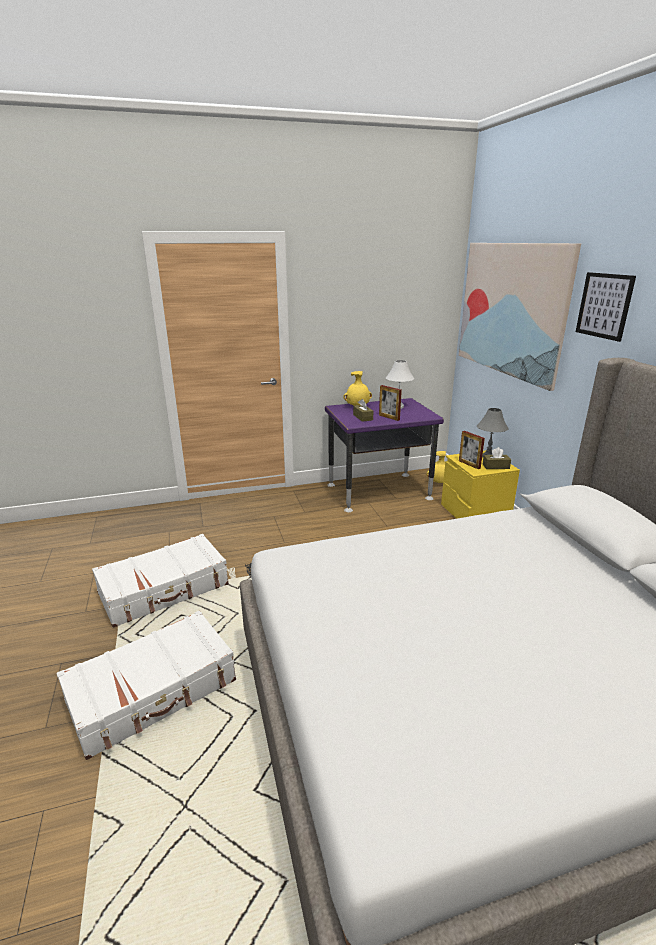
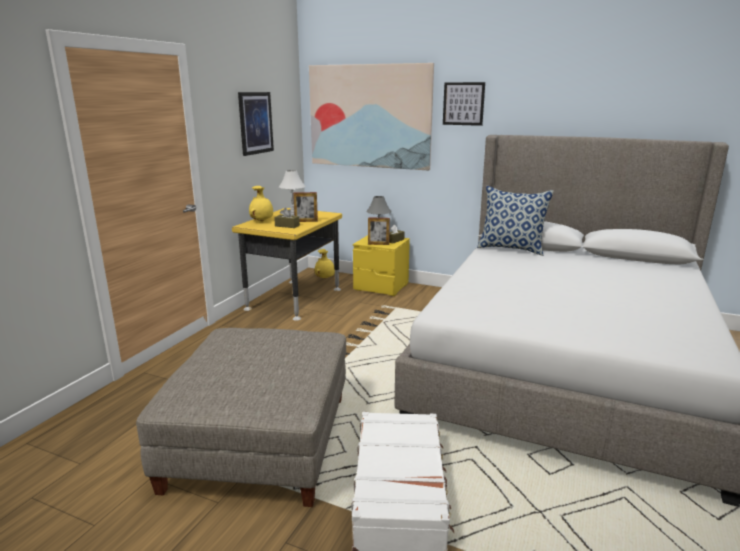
camera: 50 degrees left, 5 degrees down
white suitcase [92,534,229,628] -> grey ottoman [136,328,346,507]
purple desk [325,398,444,512] -> yellow desk [232,208,342,320]
none -> picture [238,92,274,156]
none -> pillow [477,186,554,256]

